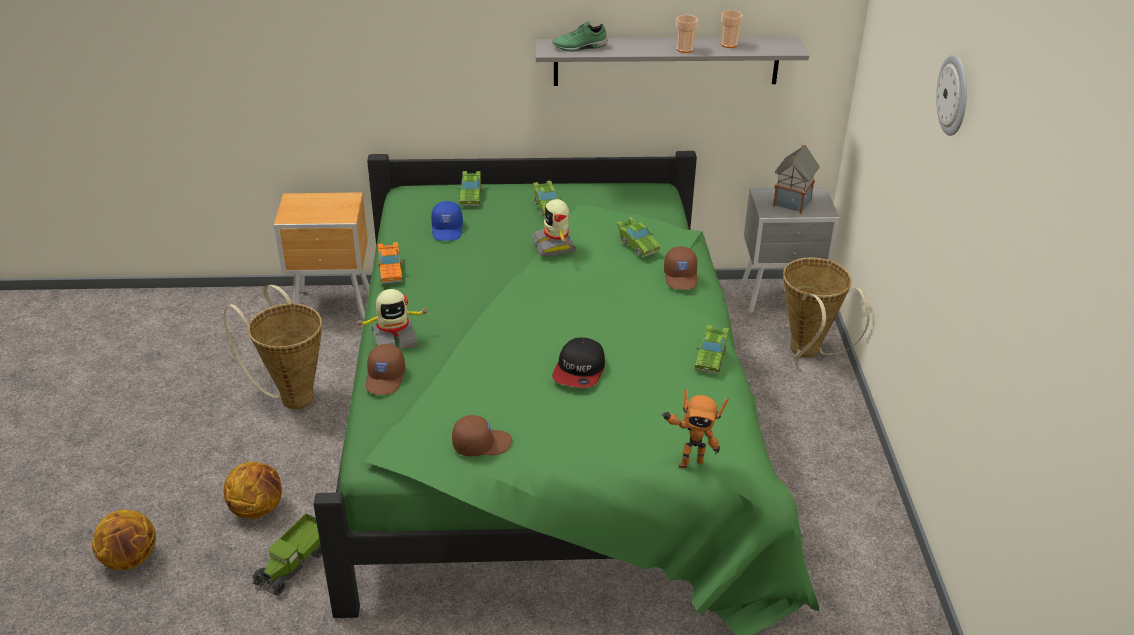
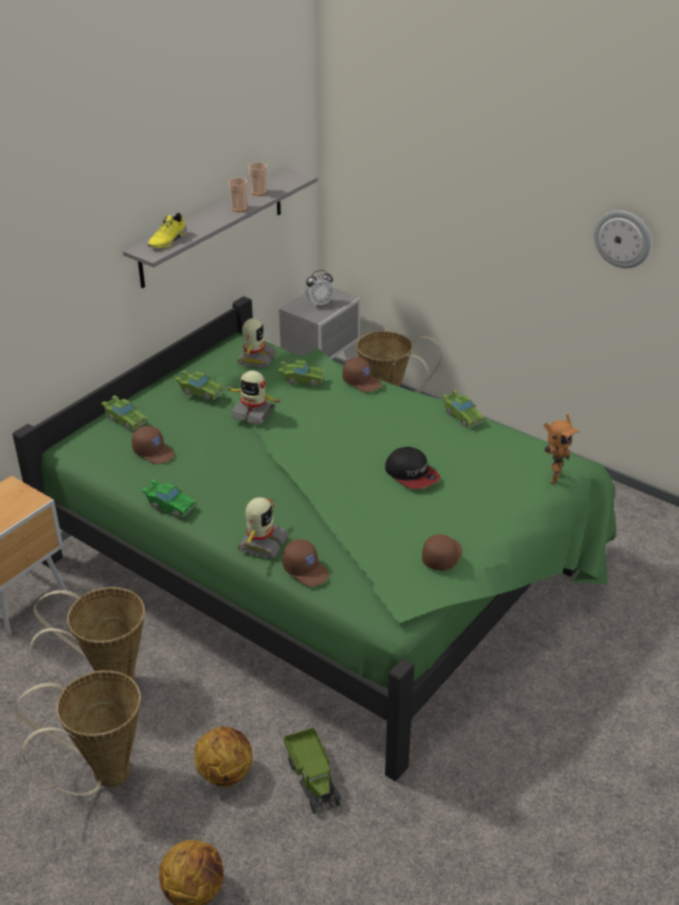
camera: 50 degrees left, 0 degrees up
orange toy car [377,242,403,284] -> green toy car [142,479,196,518]
blue cap [431,201,463,241] -> brown cap [132,426,175,464]
green shoe [552,21,608,51] -> yellow shoe [148,213,187,248]
toy house [773,144,820,214] -> alarm clock [305,270,334,307]
wall clock [936,54,967,136] -> wall clock moved to [594,210,651,268]
none -> basket [15,670,141,796]
none -> toy robot [237,318,276,368]

